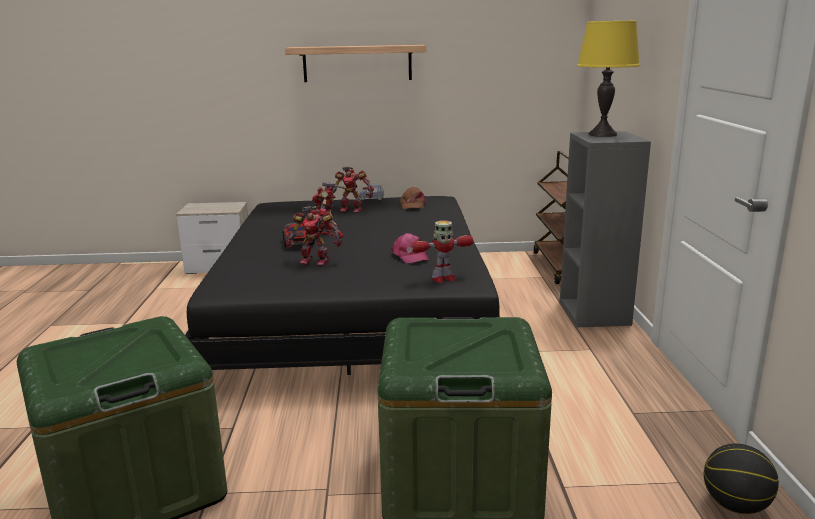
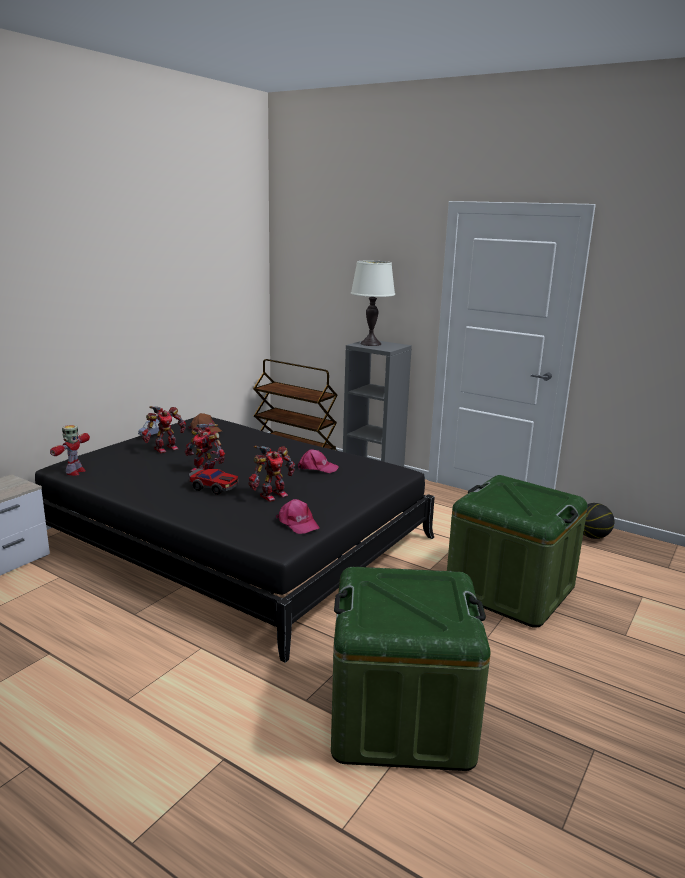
camera: 55 degrees left, 0 degrees up
shelf [285,45,426,82] -> none
toy robot [411,221,474,283] -> toy robot moved to [50,425,90,476]
yellow table lamp [577,21,640,137] -> white table lamp [351,261,395,346]
none -> pink cap [276,499,320,534]

